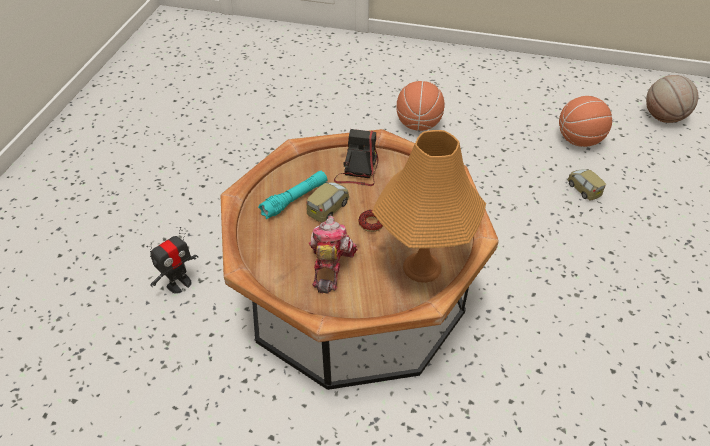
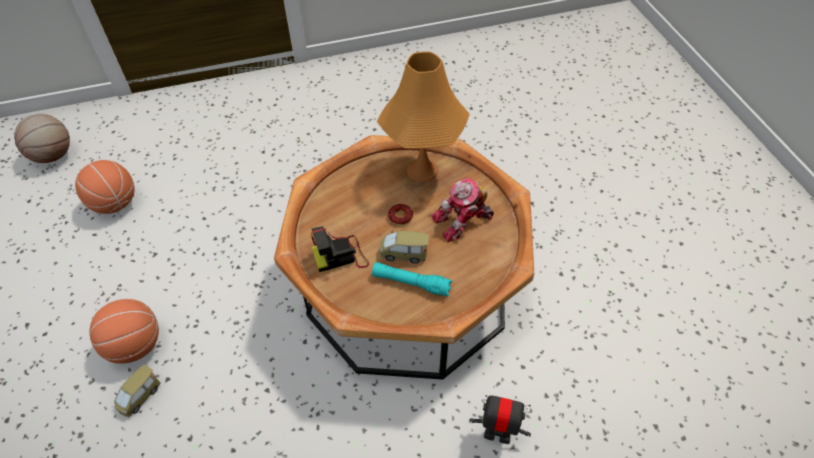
camera: 120 degrees left, 5 degrees up
toy car [567,169,606,201] -> toy car moved to [114,364,160,417]

